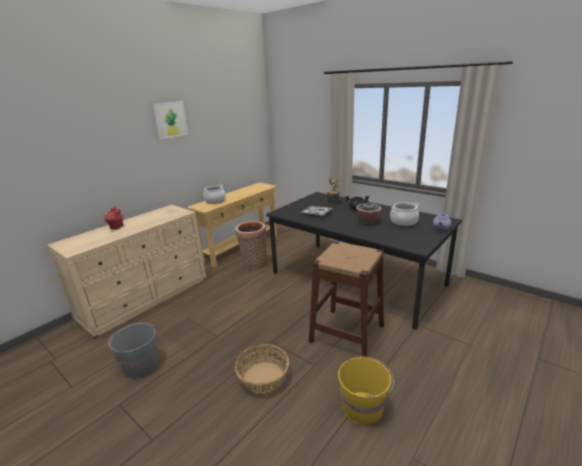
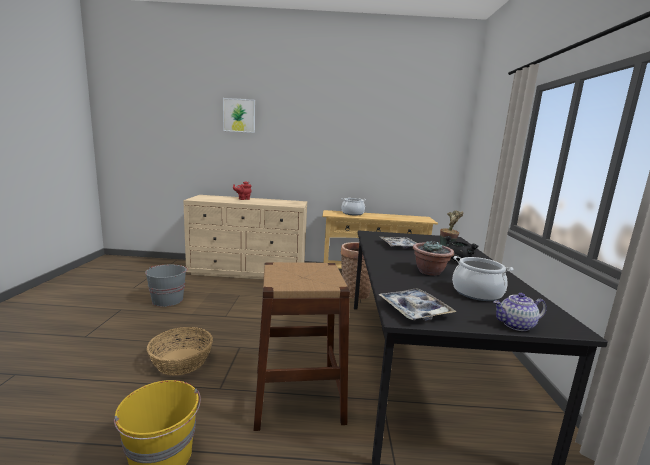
camera: 50 degrees right, 10 degrees down
picture [153,101,188,139] -> picture moved to [223,98,255,133]
none -> tray [378,288,457,321]

